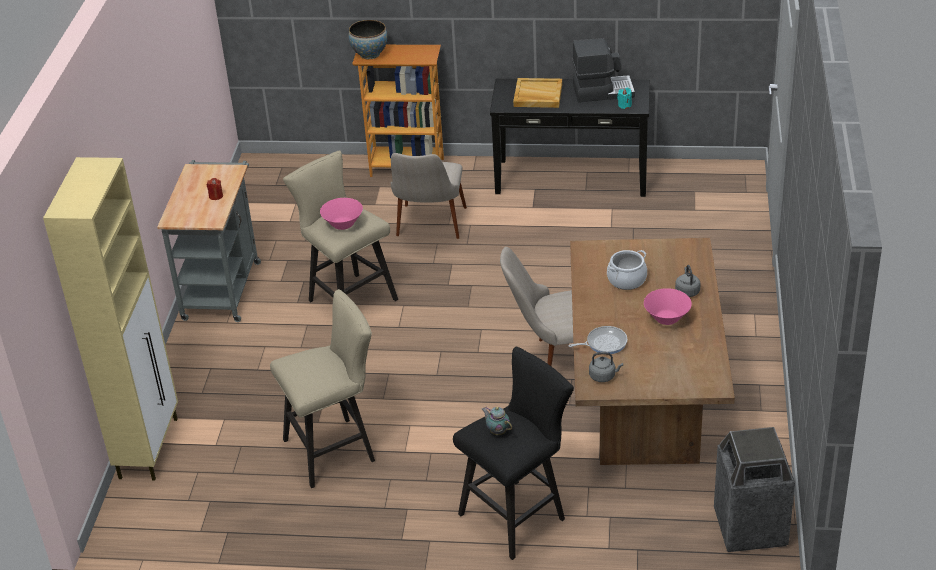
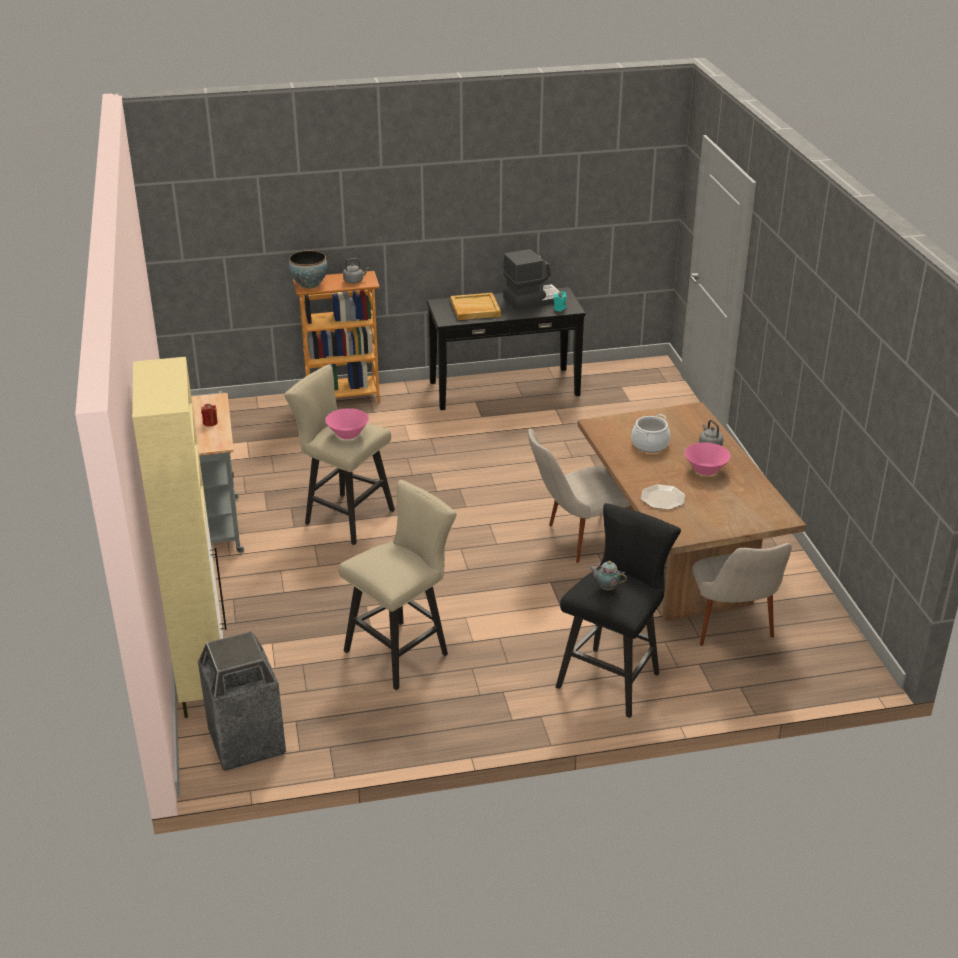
camera: 20 degrees left, 5 degrees down
beige chair [391,153,467,239] -> beige chair moved to [692,543,792,646]
frying pan [568,326,627,354] -> plate [641,484,685,510]
grey kettle [589,352,623,382] -> grey kettle moved to [343,258,369,284]
trash can [714,427,795,552] -> trash can moved to [198,631,286,771]

